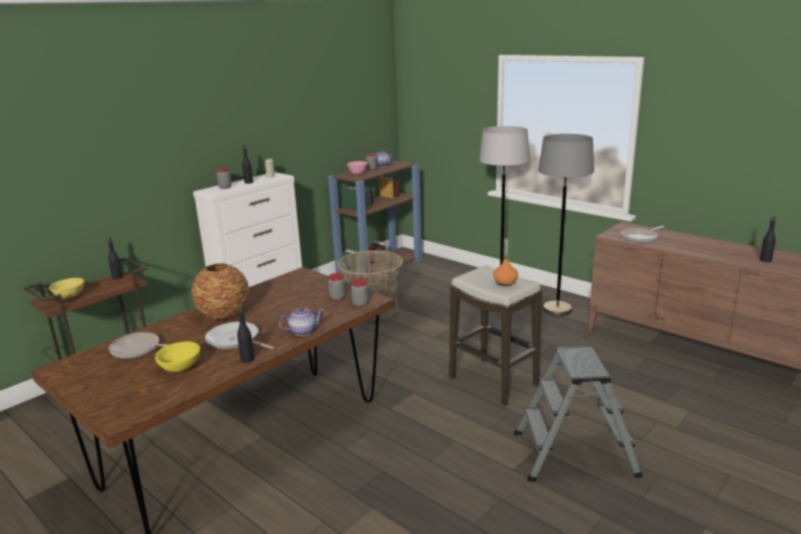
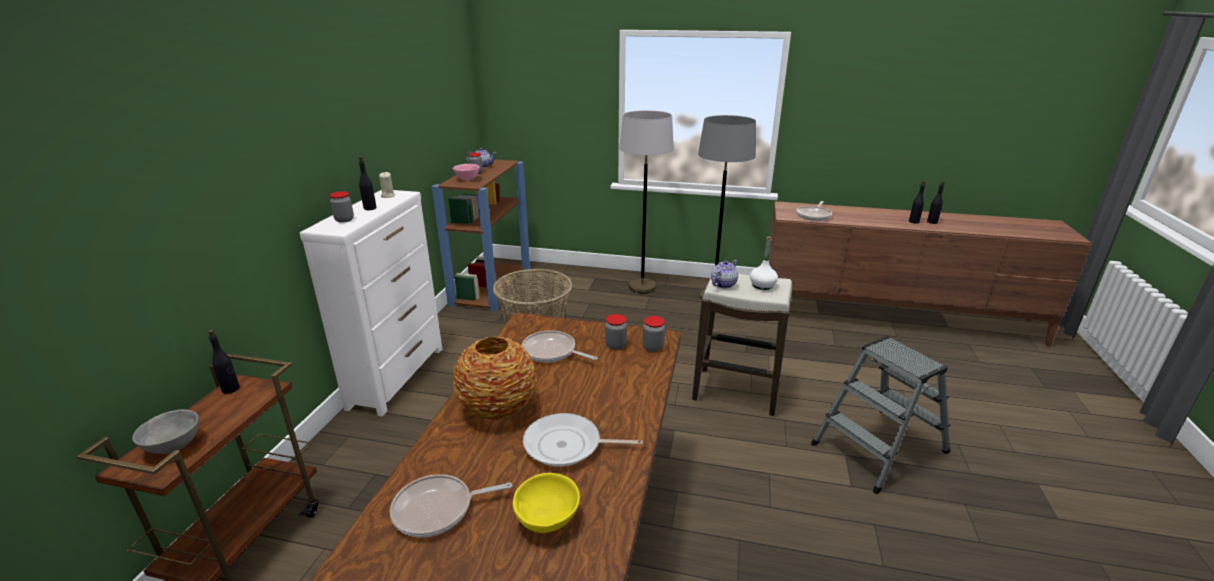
camera: 30 degrees left, 5 degrees up
yellow bowl [49,278,84,299] -> grey bowl [132,409,199,454]
black bottle [237,306,255,363] -> black bottle moved to [909,181,926,224]
teapot [279,307,324,336] -> teapot moved to [711,260,738,288]
orange bottle [493,238,518,286] -> white bottle [750,236,778,290]
none -> frying pan [522,330,597,362]

